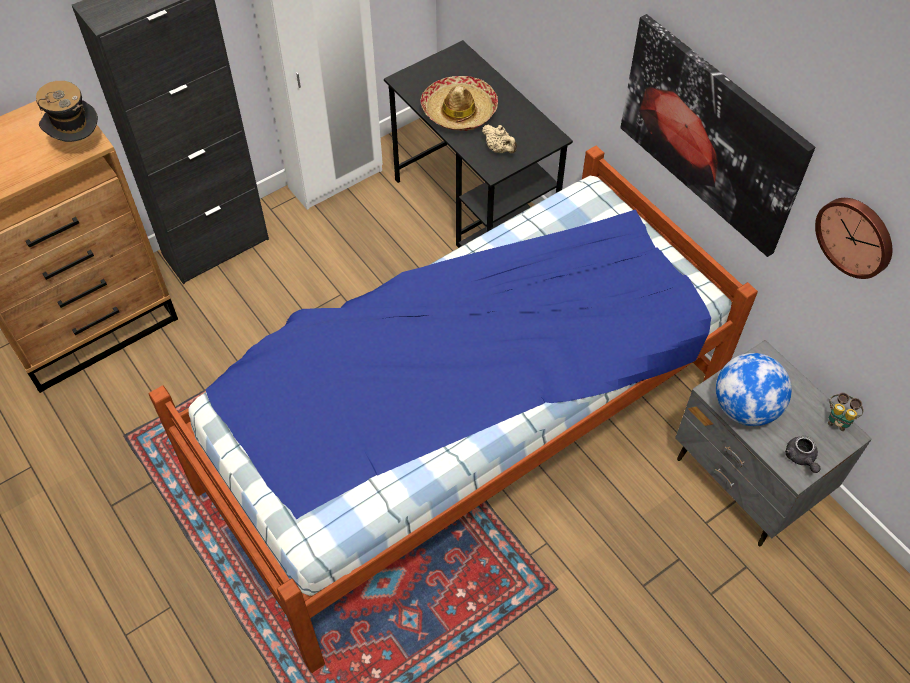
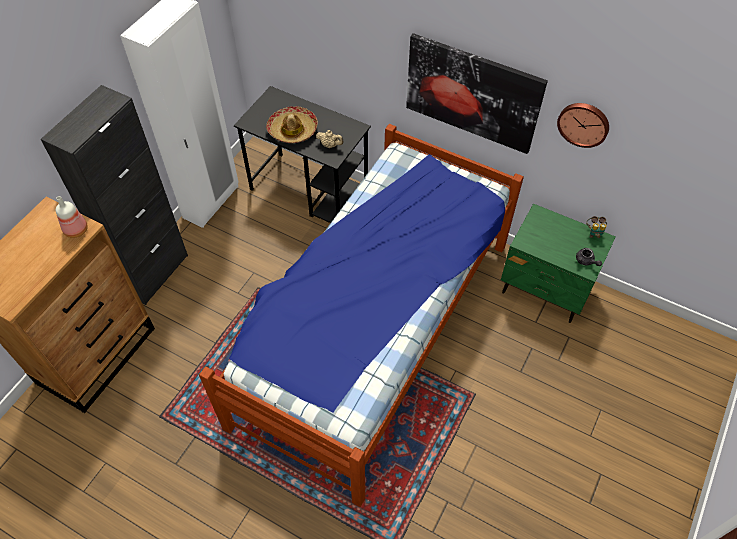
camera: 25 degrees left, 0 degrees up
hat [36,81,98,142] -> bottle [56,196,88,238]
grey nightstand [675,340,872,546] -> green nightstand [501,203,616,323]
globe [716,353,792,426] -> none

